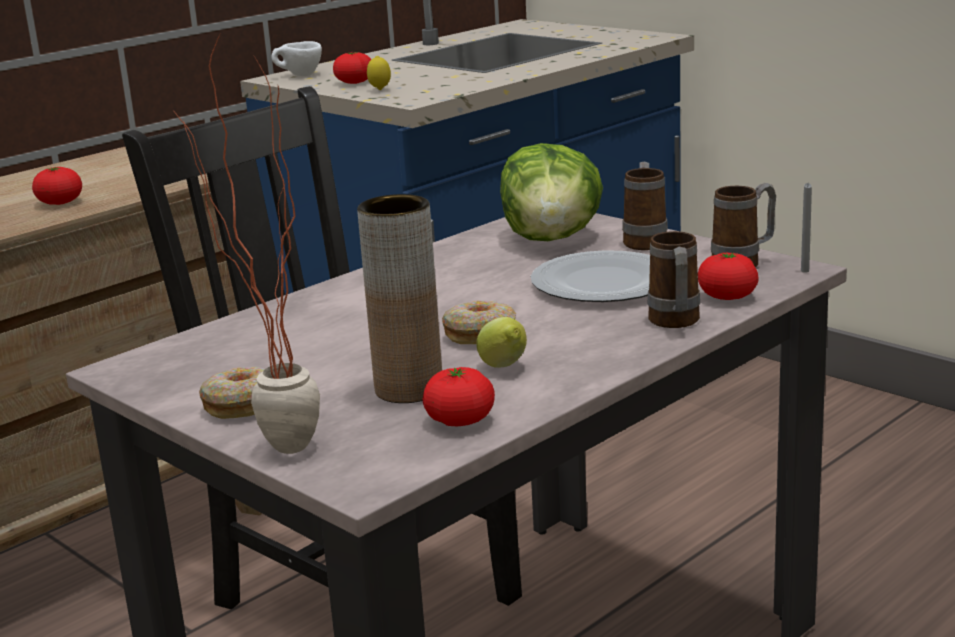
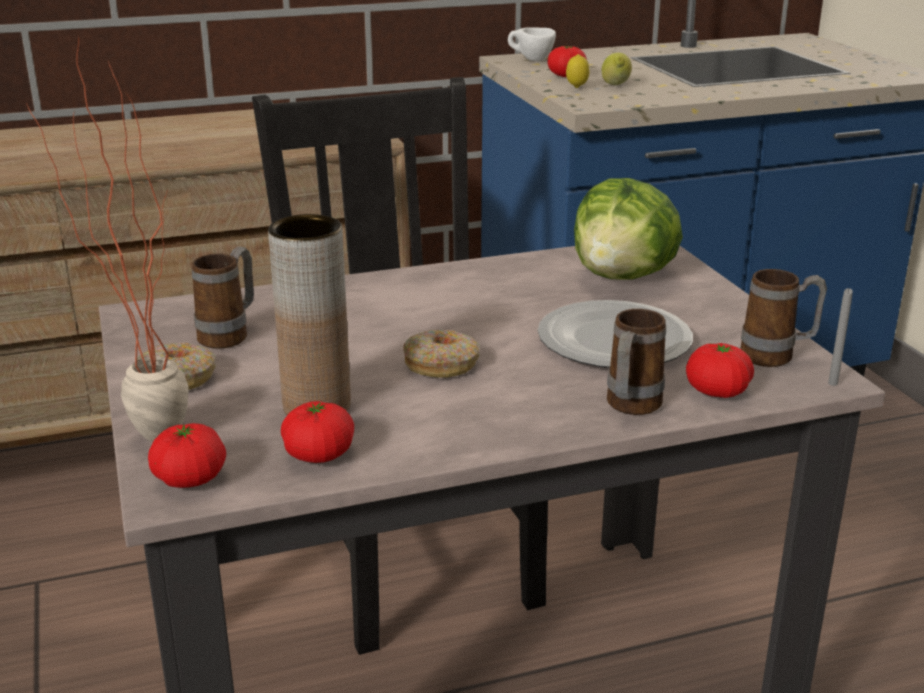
camera: 25 degrees right, 5 degrees up
tomato [32,167,82,205] -> tomato moved to [148,423,226,488]
lemon [476,317,527,368] -> lemon moved to [602,53,632,85]
mug [622,161,668,250] -> mug moved to [192,247,254,349]

